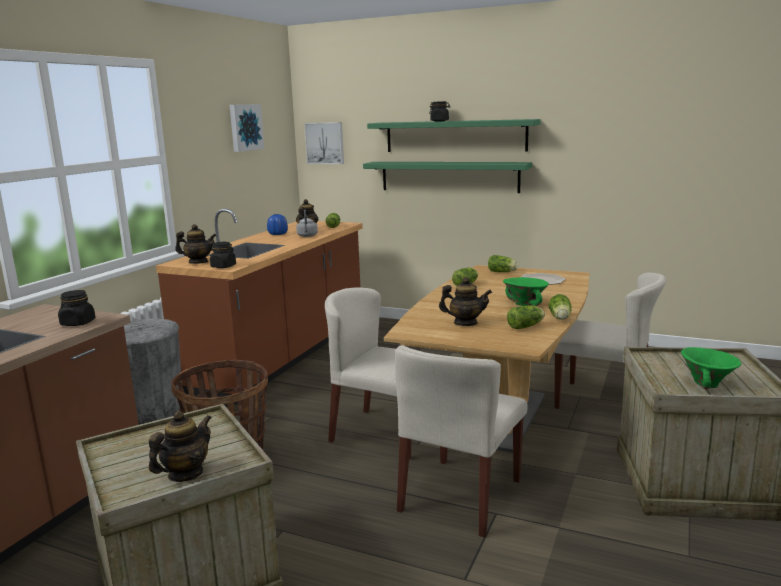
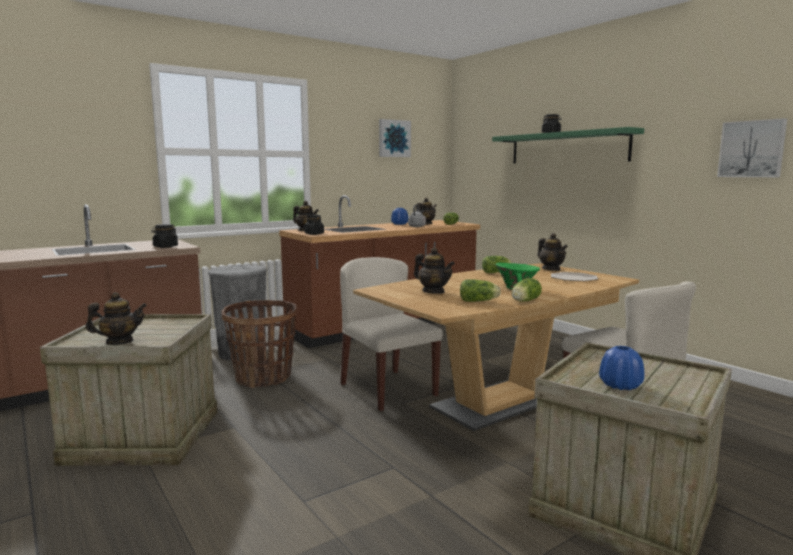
camera: 30 degrees right, 5 degrees down
picture [304,122,344,164] -> picture moved to [717,118,787,177]
green shelf [363,162,532,193] -> none
beige chair [395,345,528,537] -> none
lettuce [488,255,518,272] -> teapot [537,233,568,271]
green bowl [681,347,741,389] -> blue vase [599,346,645,390]

